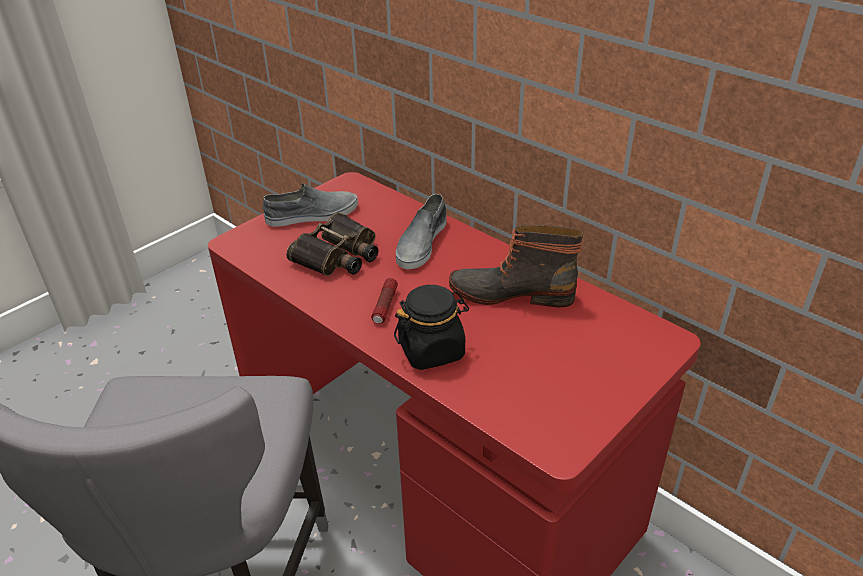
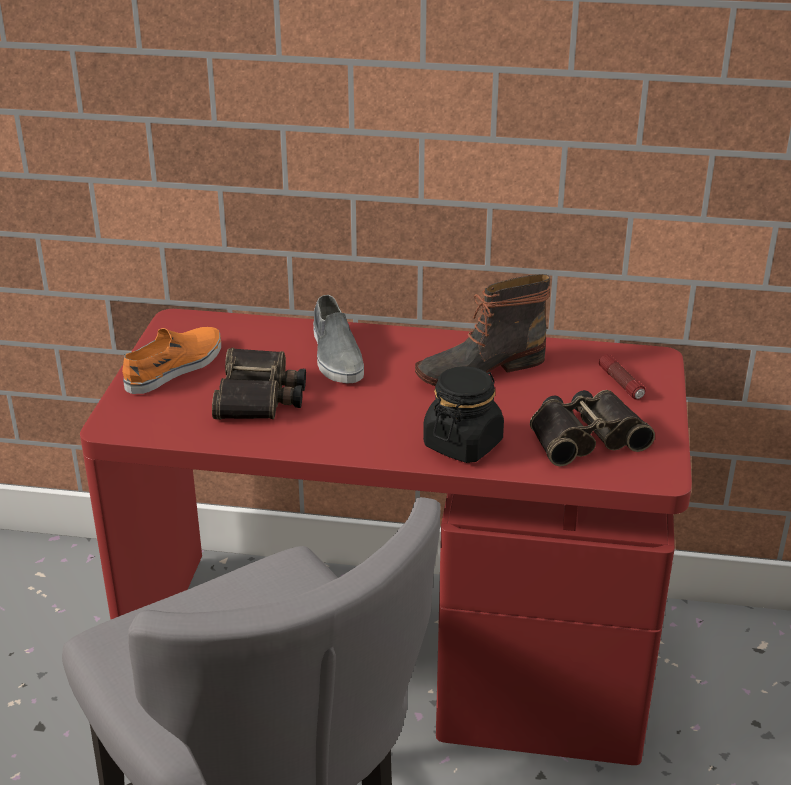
camera: 35 degrees left, 5 degrees down
grey shoe [263,183,358,227] -> orange shoe [122,327,221,394]
flashlight [371,278,398,324] -> flashlight moved to [599,354,646,400]
none -> binoculars [530,390,655,466]

